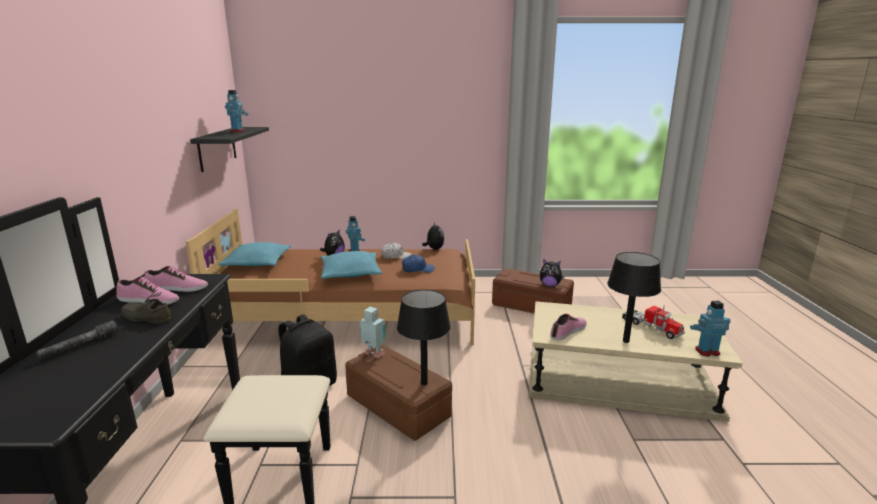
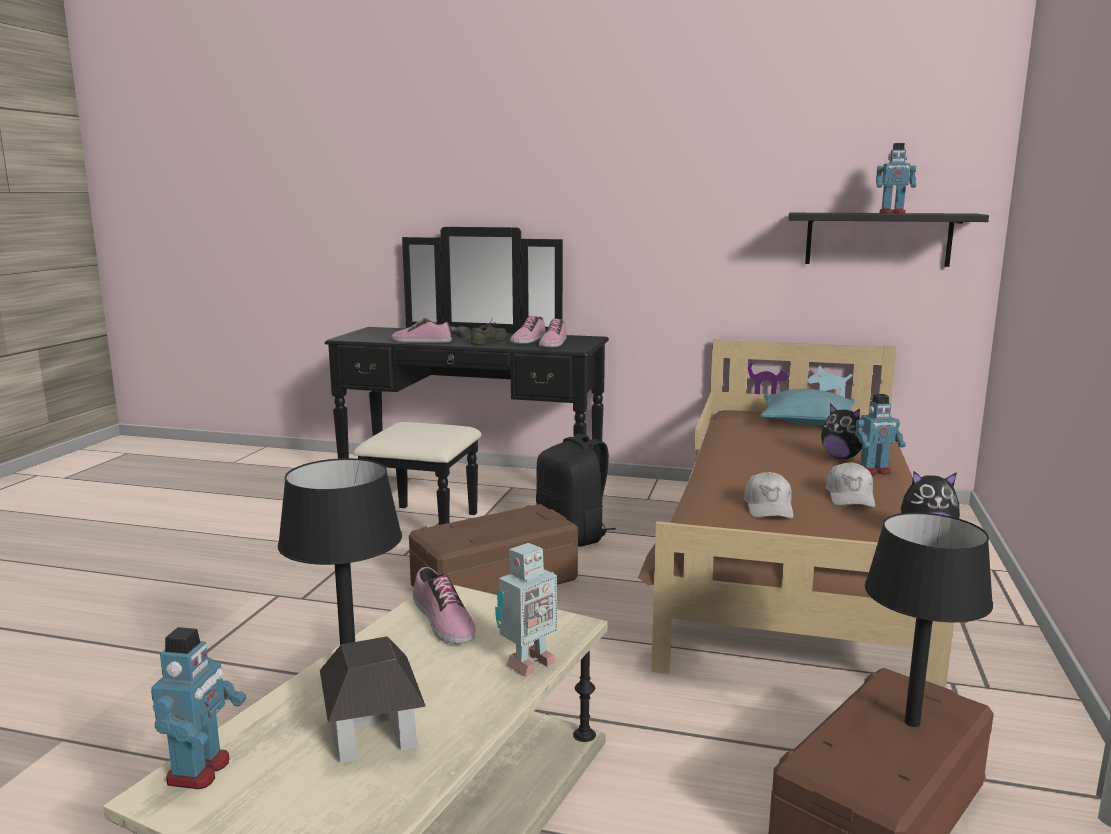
camera: 105 degrees right, 5 degrees down
turquoise pillow [321,251,382,279] -> none
toy robot [360,306,385,358] -> toy robot moved to [495,543,557,677]
black table lamp [397,290,451,385] -> black table lamp moved to [865,512,993,727]
blue cap [402,254,435,273] -> white cap [744,472,794,518]
plush toy [540,260,565,287] -> none
toy truck [622,305,685,339] -> toy house [320,636,426,763]
none -> shoe [391,318,452,343]

